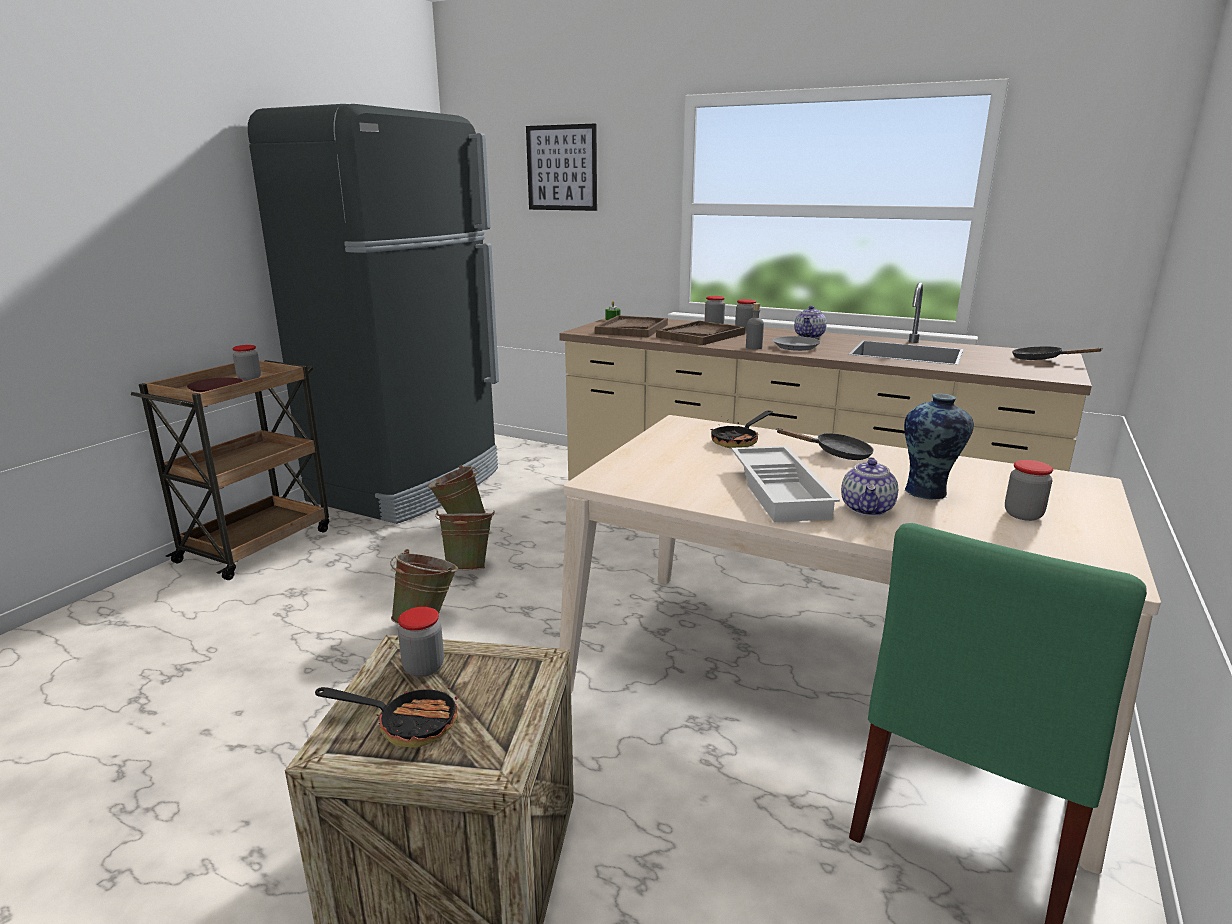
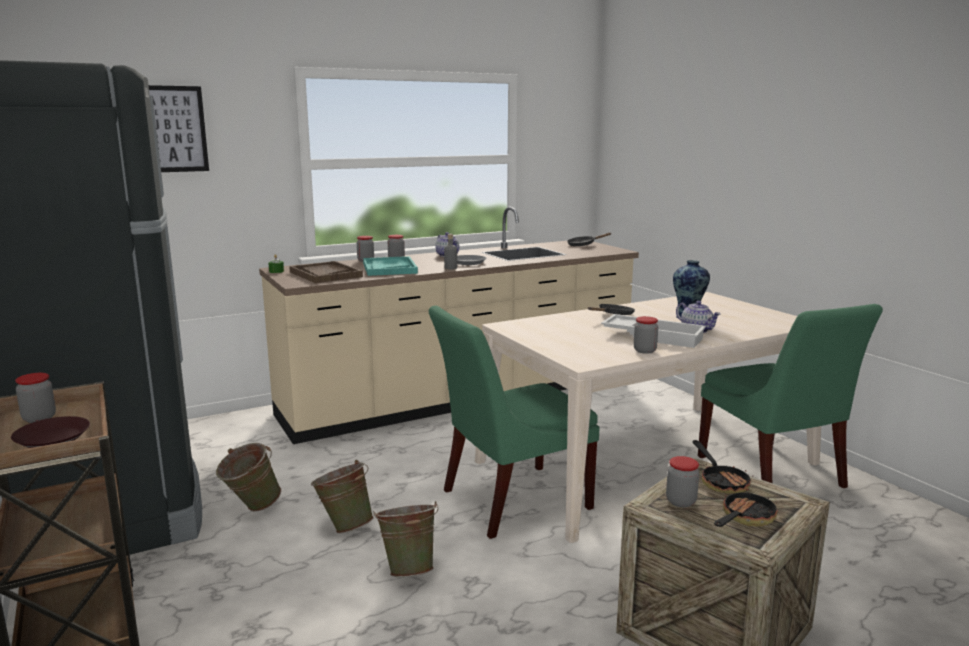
camera: 55 degrees left, 5 degrees down
brown tray [656,321,745,345] -> turquoise tray [363,256,418,276]
frying pan [711,410,773,448] -> frying pan moved to [693,440,753,494]
jar [1005,460,1053,521] -> jar moved to [634,316,658,354]
none -> green chair [429,306,599,539]

